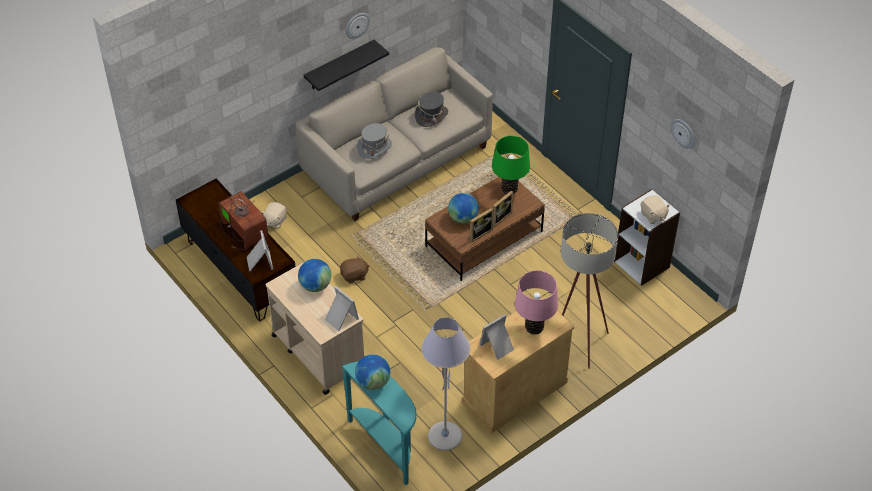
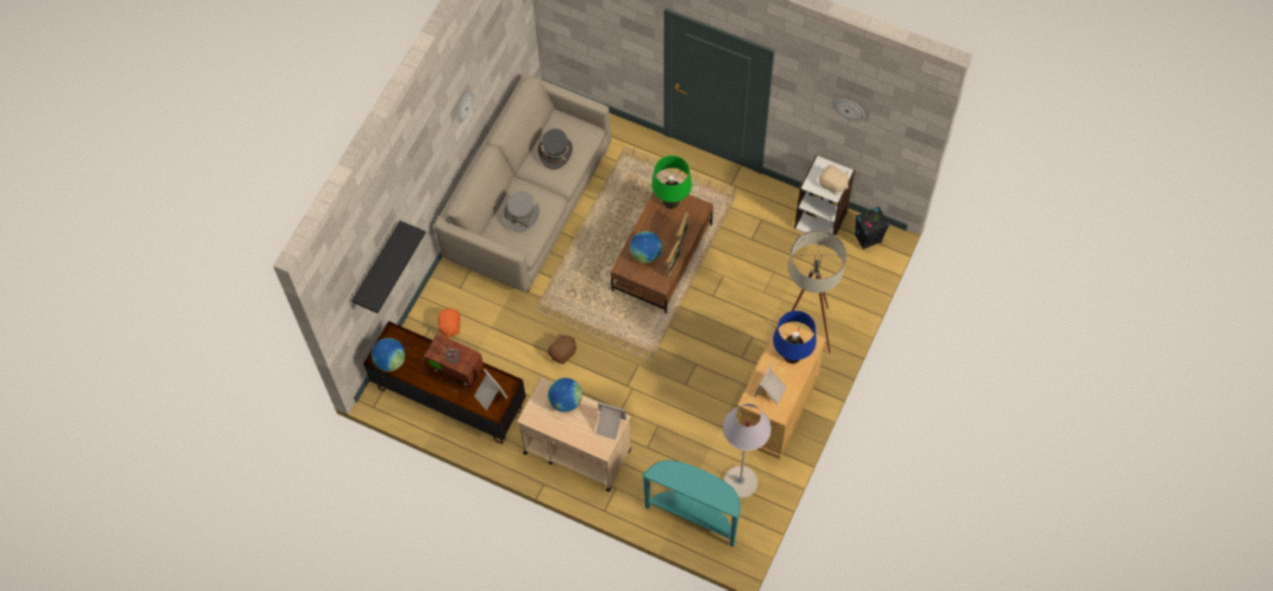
camera: 25 degrees left, 15 degrees up
beige plush toy [261,202,287,229] -> orange plush toy [436,309,461,338]
black shelf [304,40,389,91] -> black shelf moved to [351,221,426,313]
globe [355,354,390,390] -> globe moved to [371,338,405,372]
pink table lamp [515,271,558,335] -> blue table lamp [773,311,816,364]
none -> black speaker [855,206,889,250]

